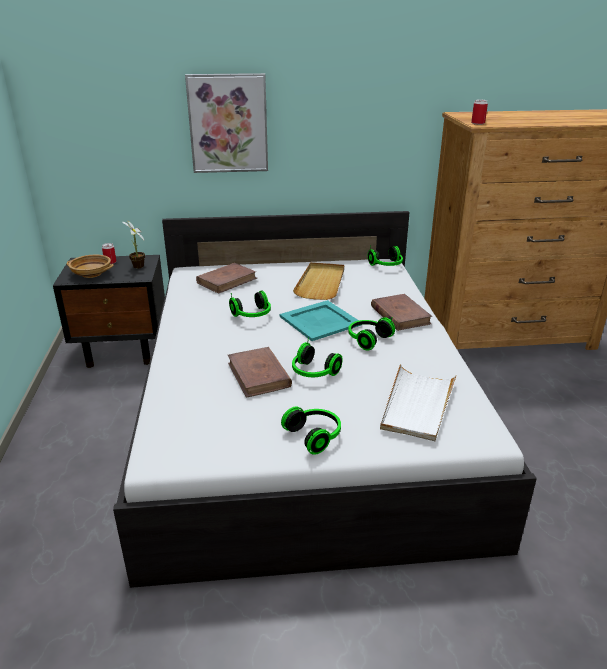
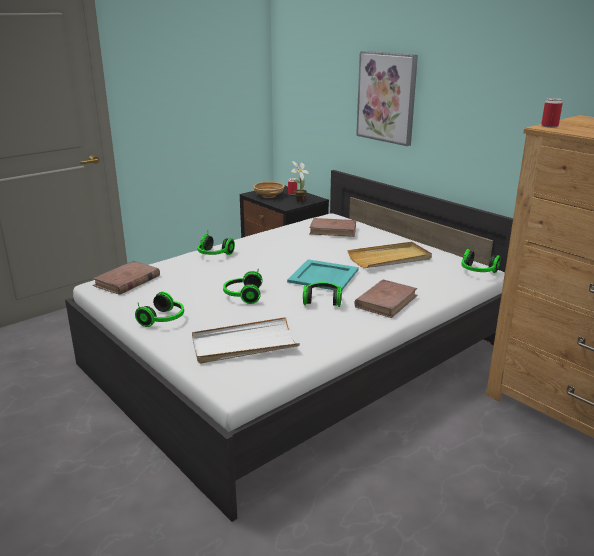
camera: 55 degrees right, 5 degrees down
brown book [228,347,292,398] -> brown book moved to [93,261,160,295]
headphones [229,291,271,317] -> headphones moved to [197,234,235,255]

